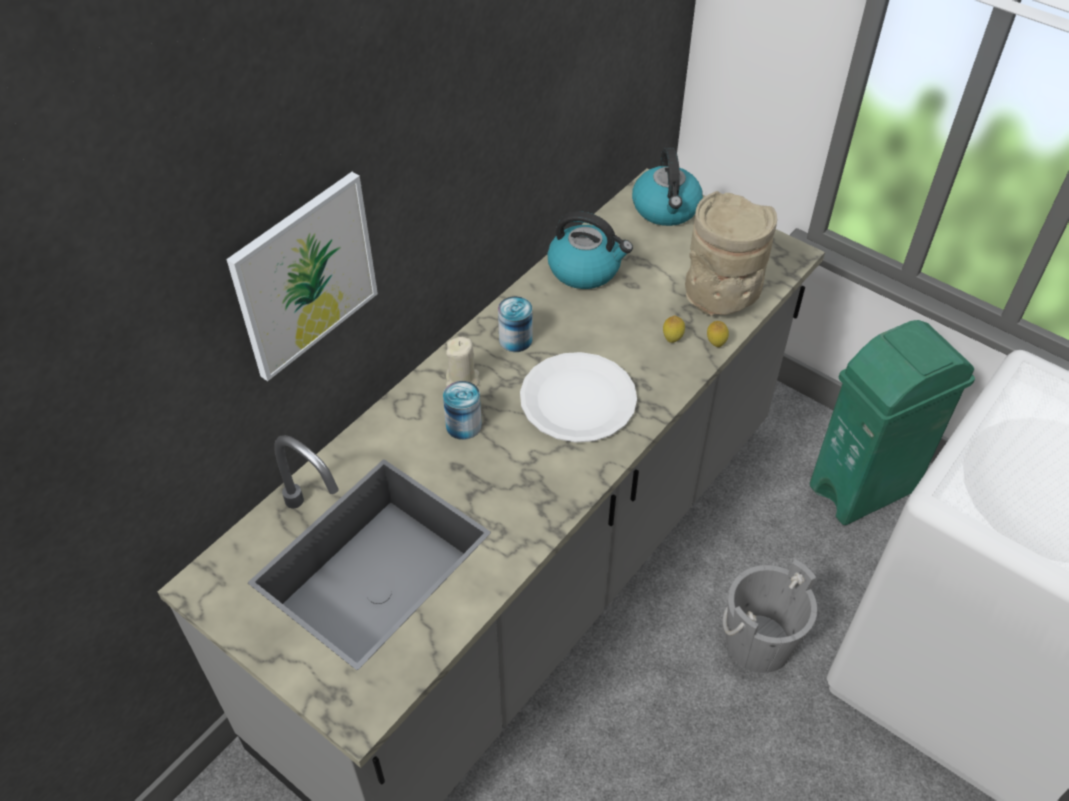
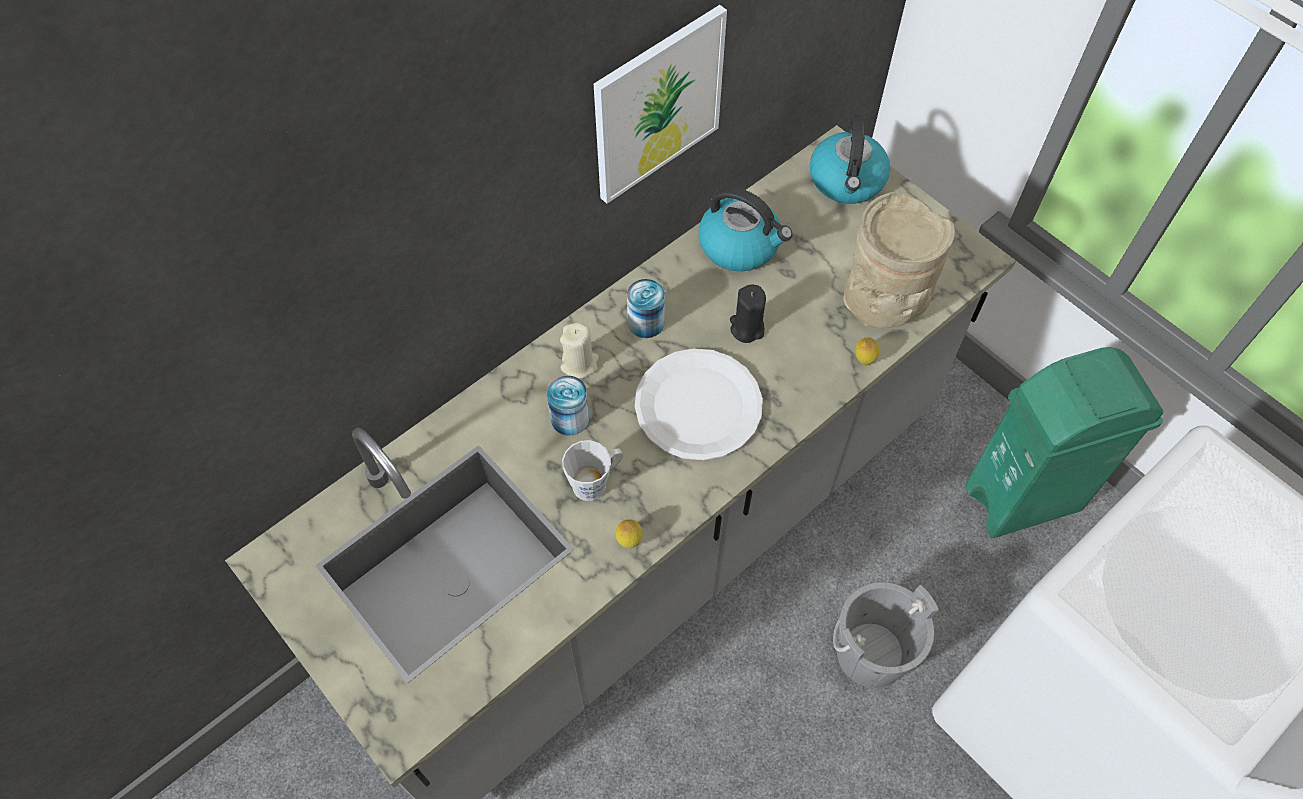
camera: 10 degrees right, 10 degrees up
picture [227,172,378,381] -> picture moved to [594,5,727,204]
lemon [663,315,685,343] -> lemon moved to [616,519,643,548]
none -> grey mug [562,440,623,501]
none -> black candle [730,285,766,343]

